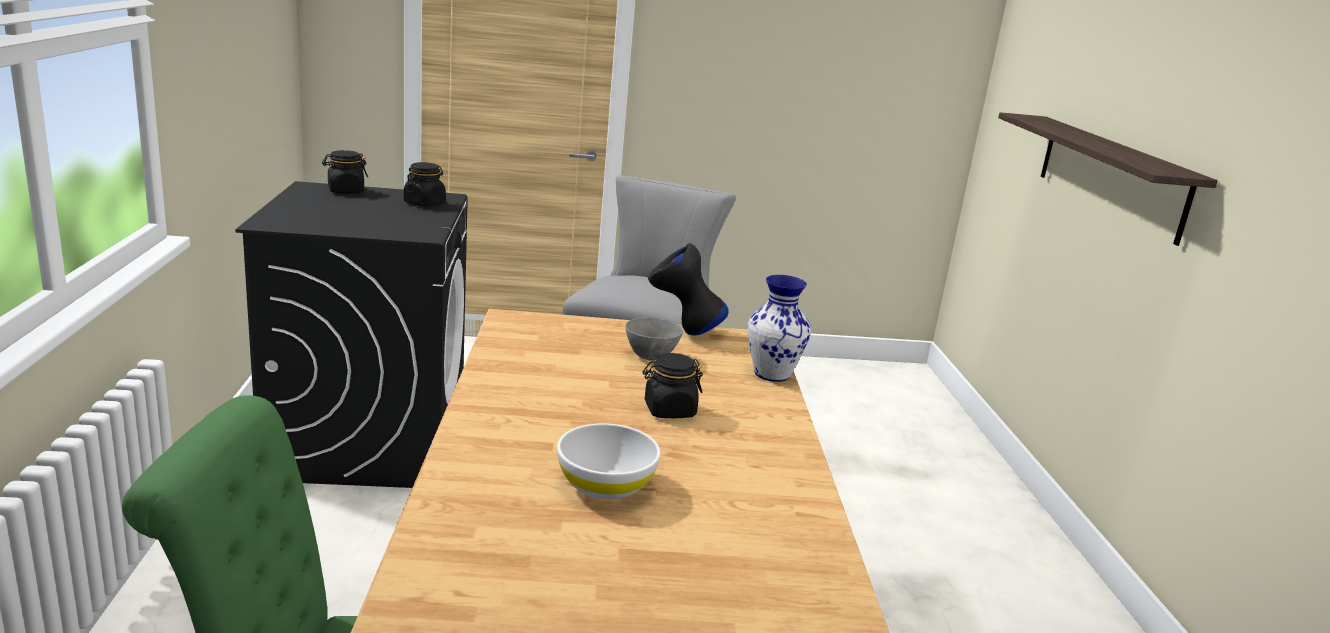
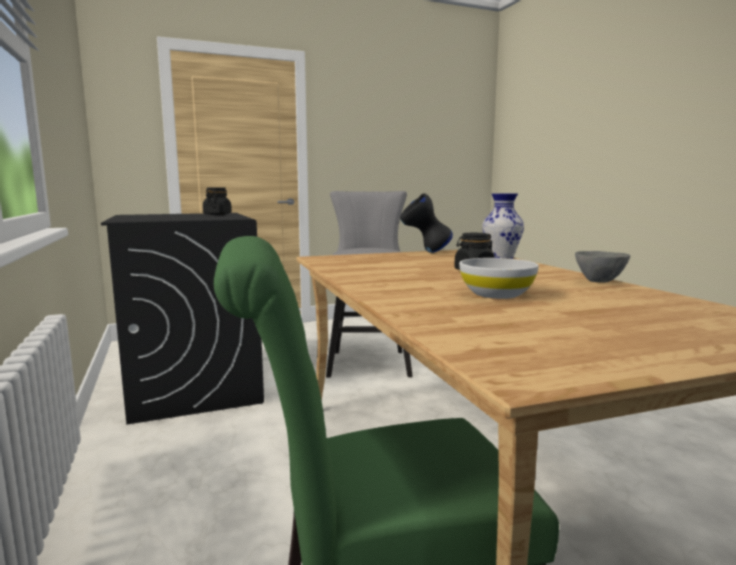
camera: 15 degrees left, 10 degrees down
black jar [322,150,368,194] -> none
grey bowl [625,317,683,361] -> grey bowl moved to [575,251,630,283]
shelf [998,112,1218,246] -> none

